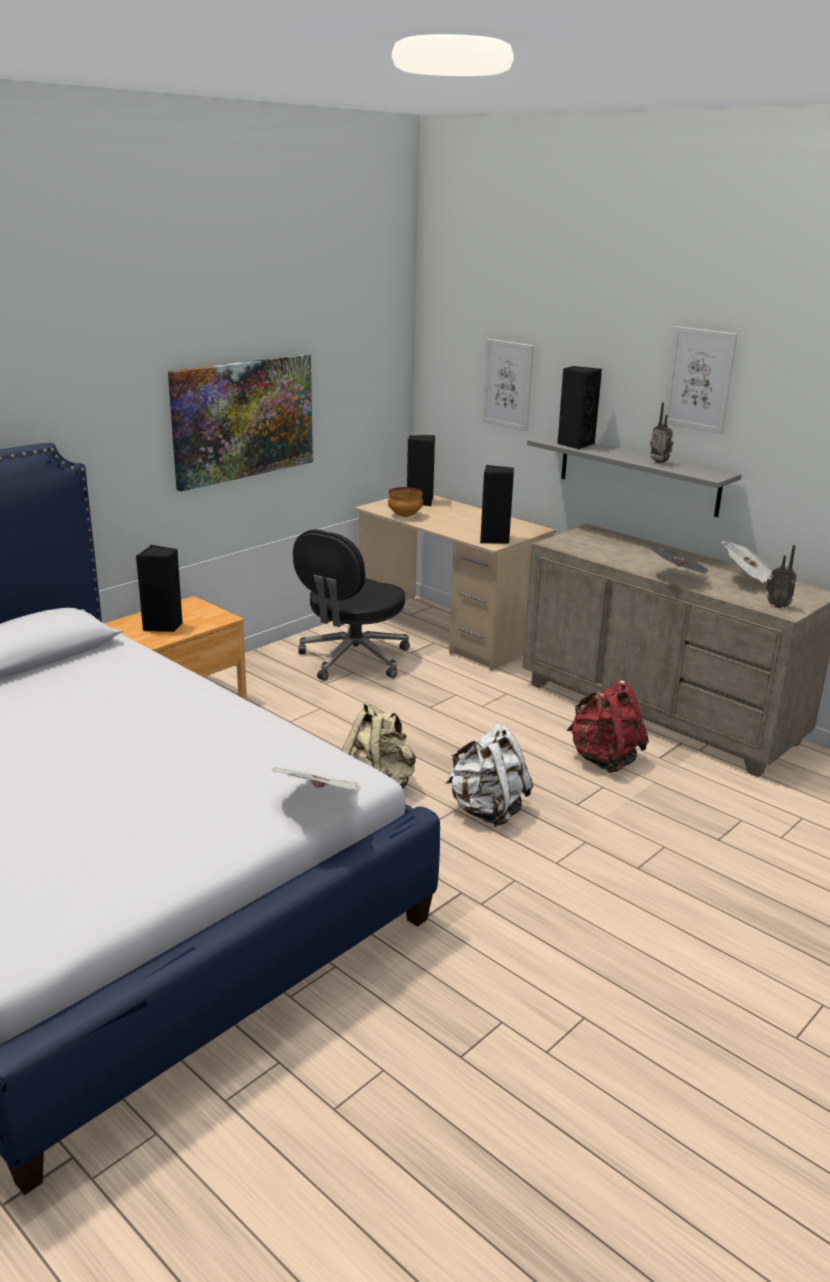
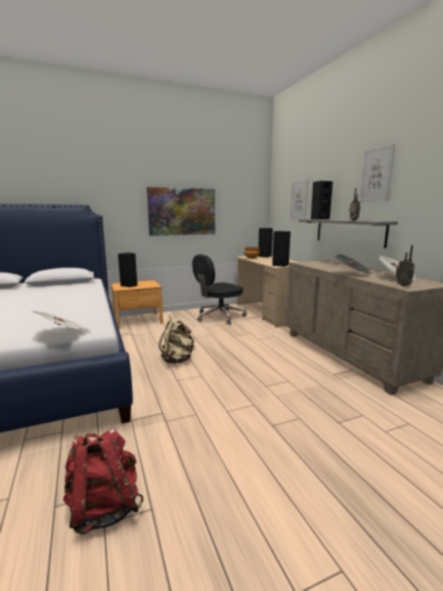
camera: 25 degrees right, 10 degrees down
white backpack [445,723,533,827] -> none
red backpack [567,680,649,773] -> red backpack moved to [63,428,144,534]

